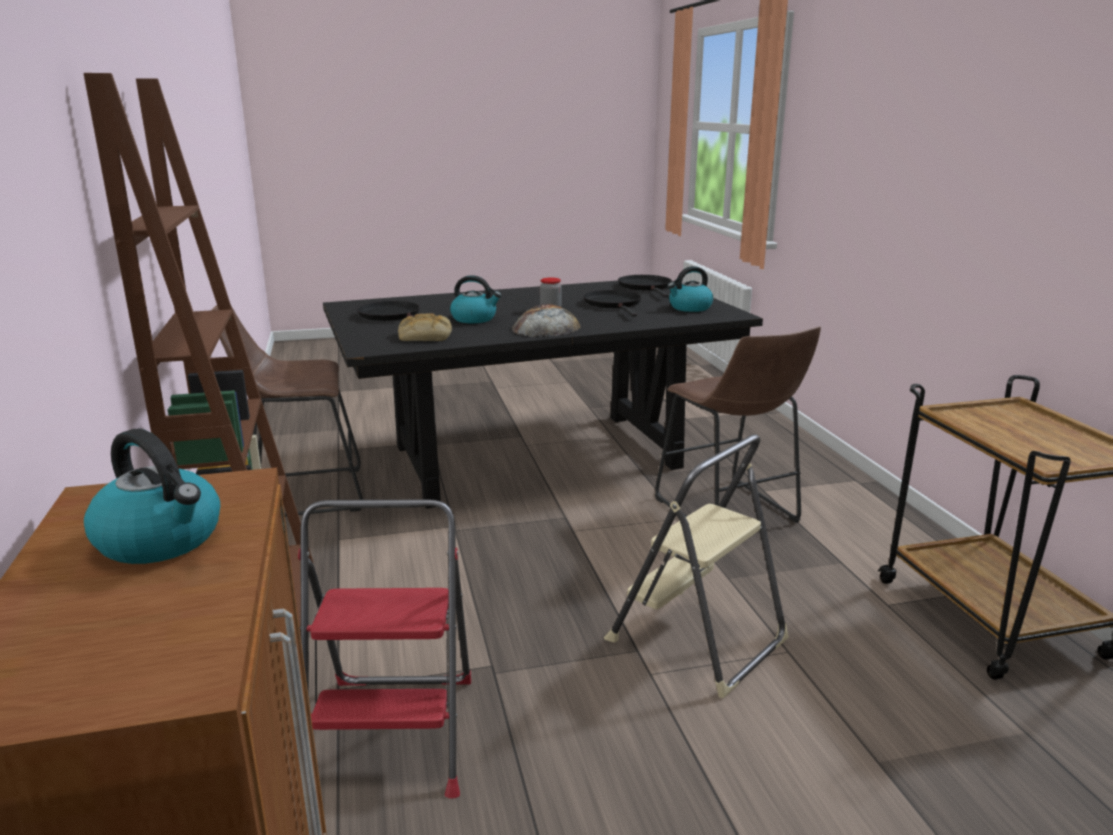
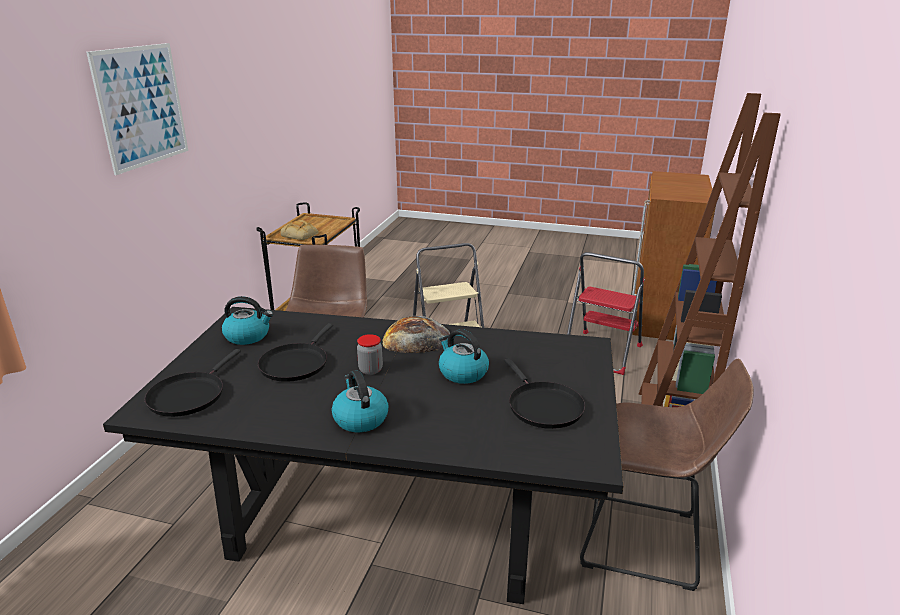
camera: 150 degrees left, 5 degrees up
kettle [84,429,220,564] -> kettle moved to [331,370,389,432]
bread [398,313,452,341] -> bread moved to [280,220,319,240]
none -> picture [86,43,188,175]

